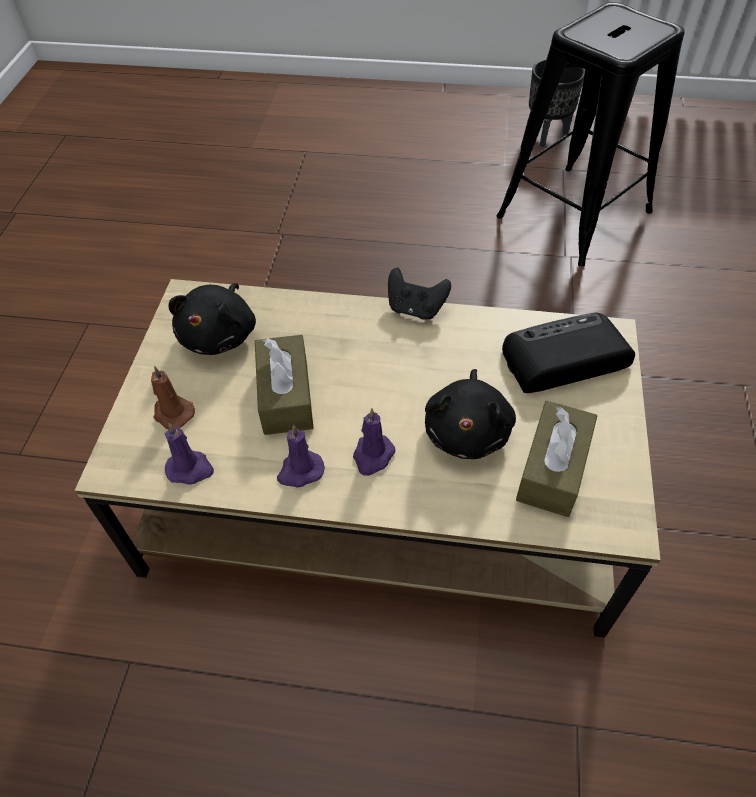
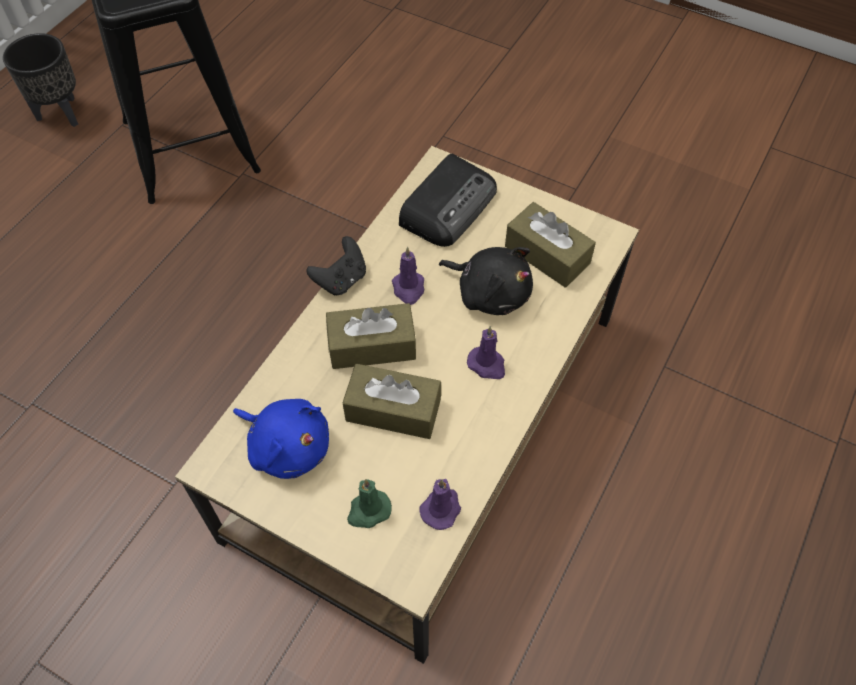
camera: 70 degrees left, 5 degrees up
brown candle [151,366,195,429] -> green candle [347,479,392,528]
black plush toy [169,283,256,355] -> blue plush toy [233,399,329,479]
purple candle [277,425,325,487] -> purple candle moved to [392,247,424,305]
radio [502,313,635,393] -> radio turned 150 degrees counterclockwise [399,154,497,247]
none -> brown tissue box [326,303,416,369]

